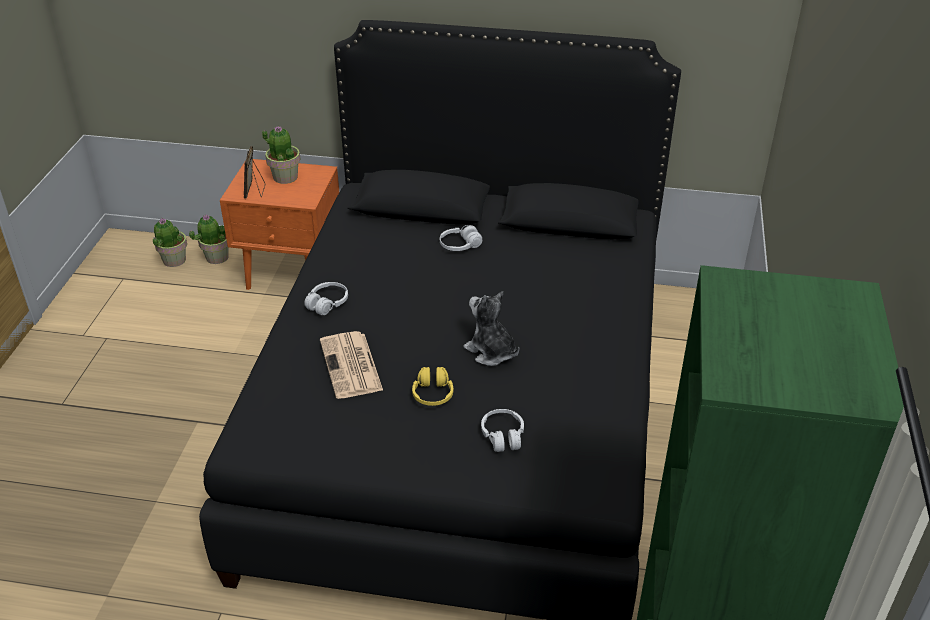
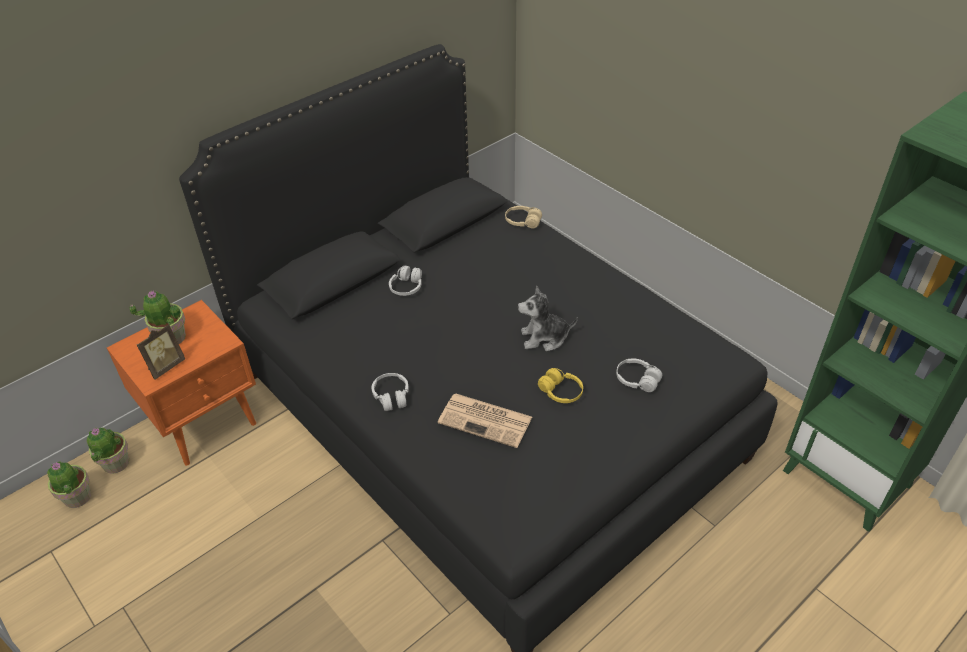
camera: 50 degrees left, 5 degrees up
picture frame [244,146,265,198] -> picture frame turned 90 degrees counterclockwise [136,324,185,380]
none -> beige headphones [505,206,542,228]

